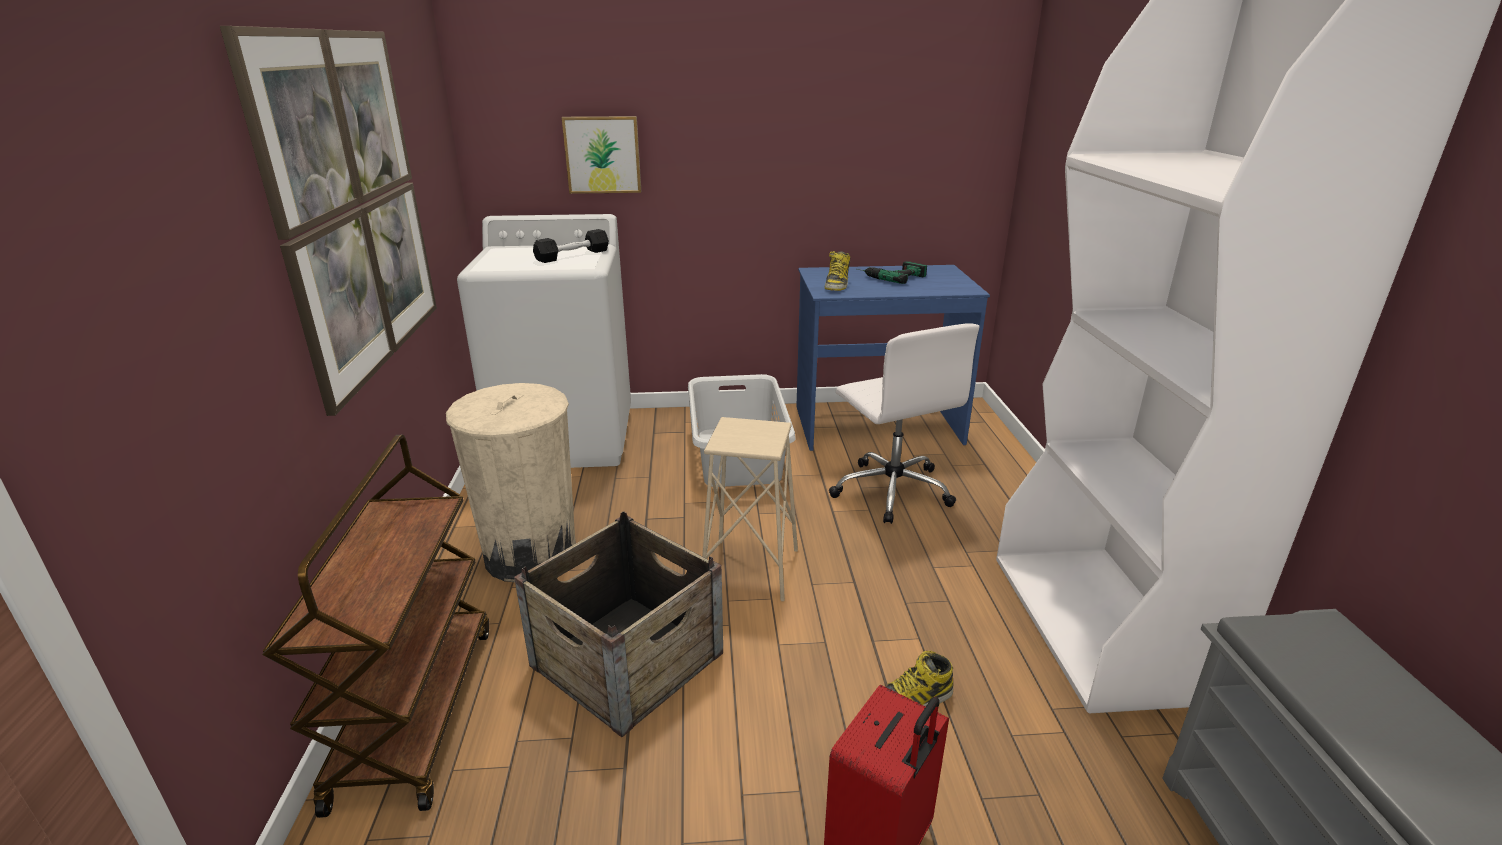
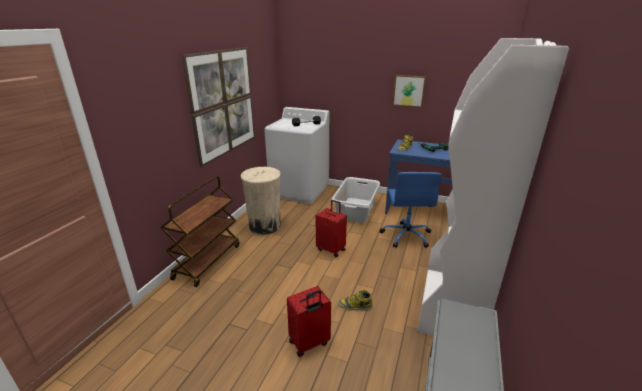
camera: 25 degrees right, 0 degrees up
crate [514,511,723,737] -> none
picture [562,116,641,194] -> picture moved to [393,75,426,107]
beige stool [702,417,798,602] -> red suitcase [316,200,347,257]
white office chair [829,324,979,524] -> blue office chair [379,172,442,248]

